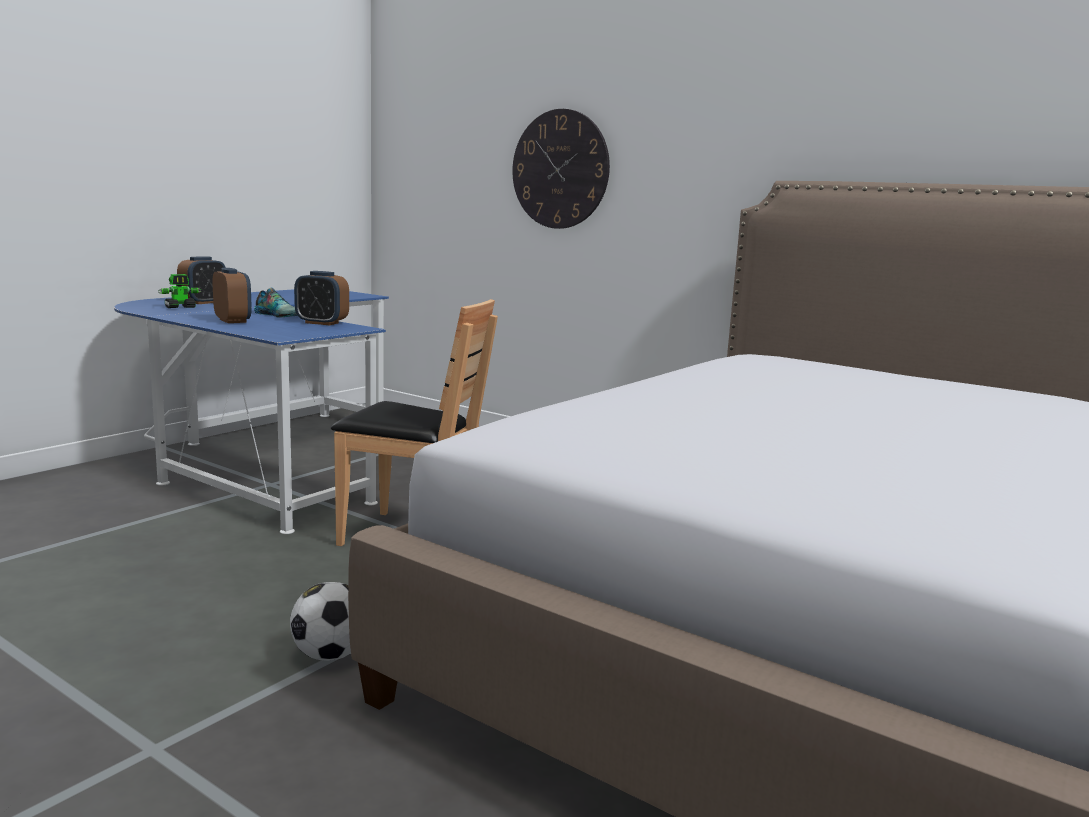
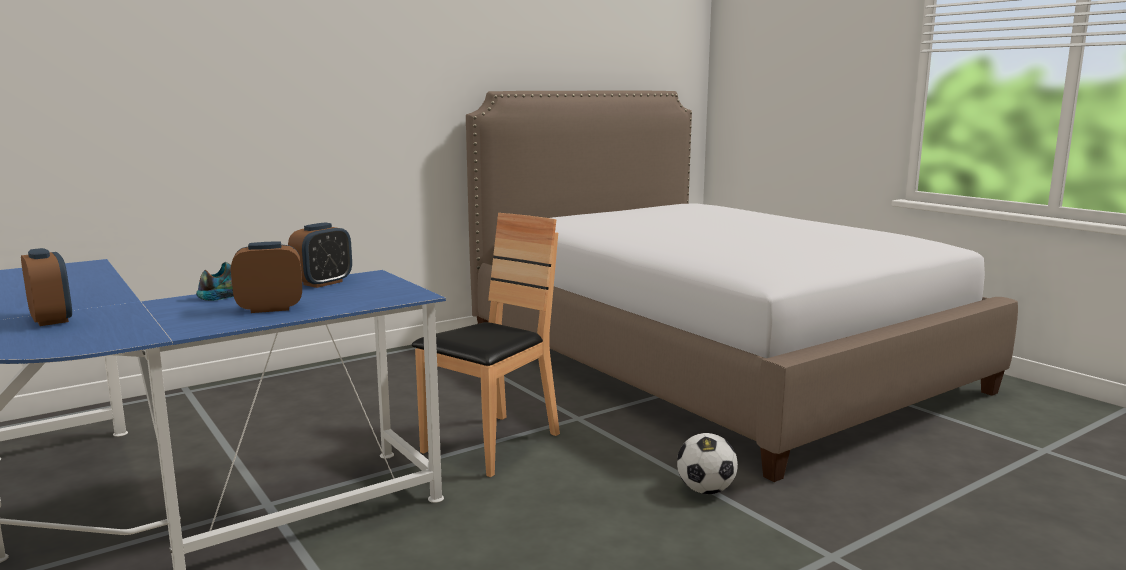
camera: 70 degrees left, 0 degrees up
toy robot [158,274,201,308] -> none
wall clock [512,109,610,229] -> none

